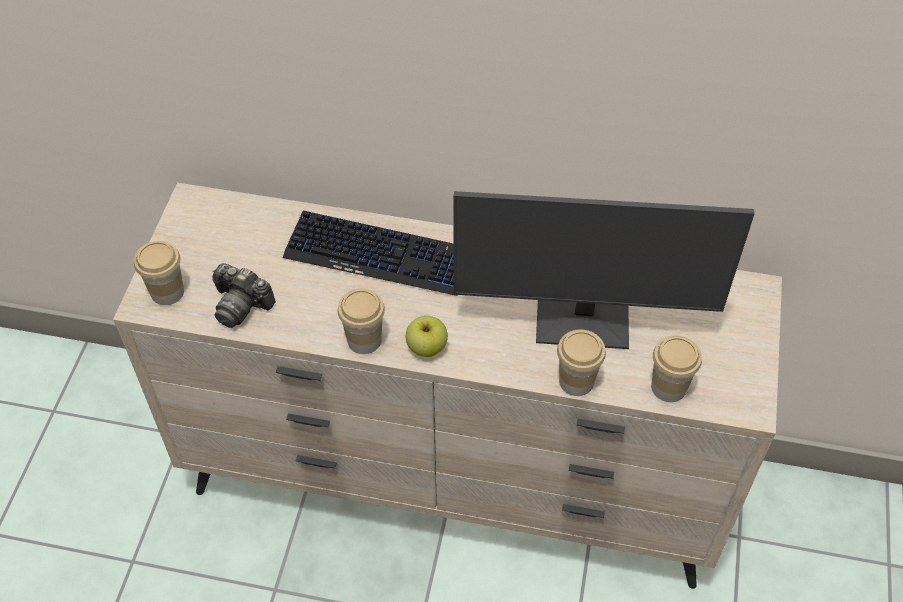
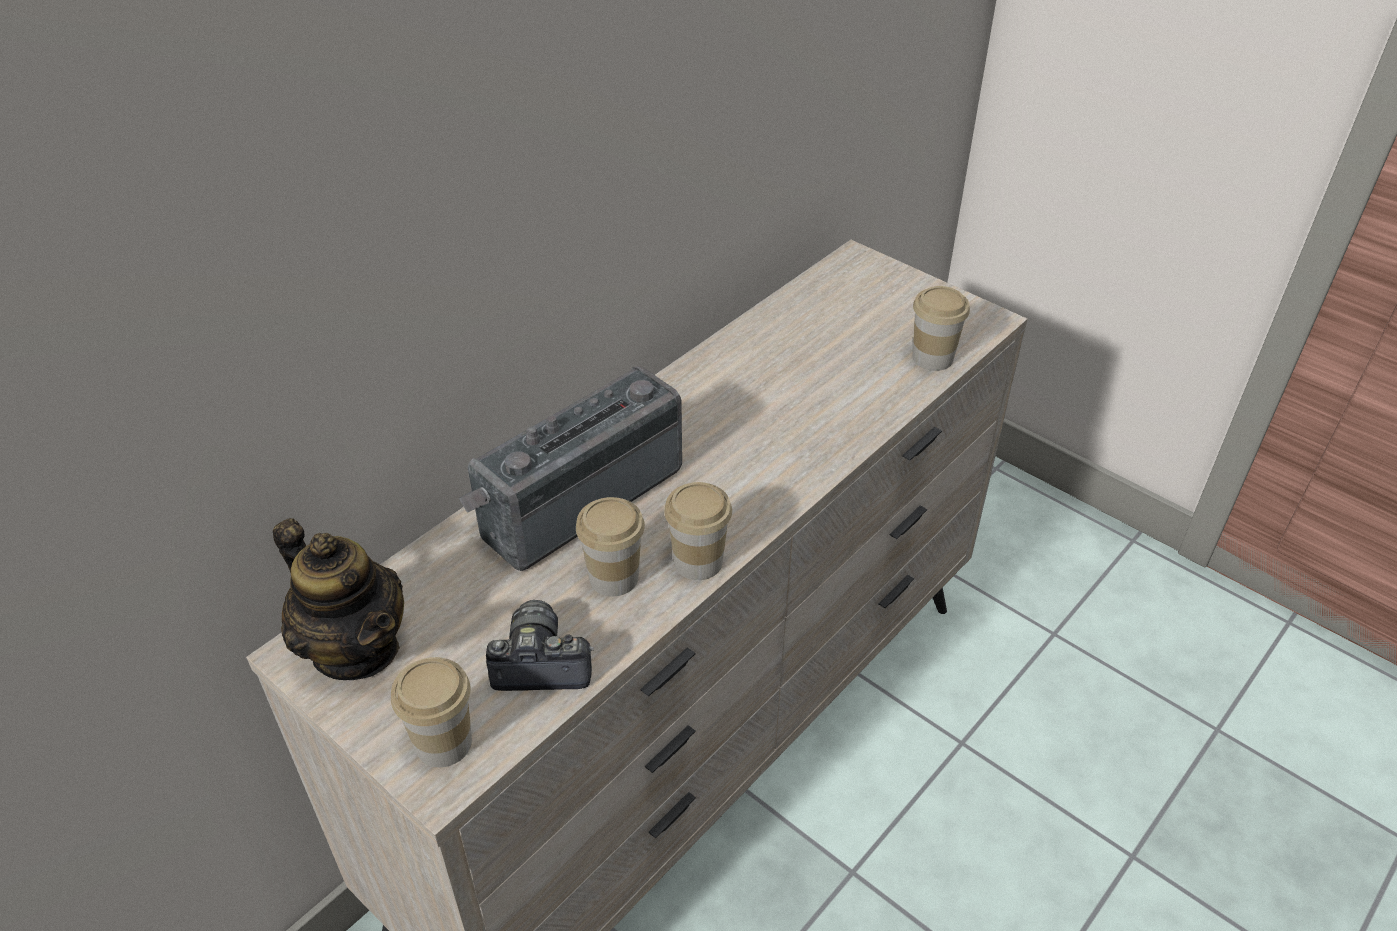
camera: 60 degrees left, 10 degrees down
camera [212,263,276,328] -> camera turned 150 degrees counterclockwise [486,600,594,691]
keyboard [283,211,457,296] -> radio [459,366,682,571]
apple [406,316,448,357] -> none
monitor [453,191,755,349] -> none
cup [557,329,606,396] -> cup moved to [576,497,645,596]
none -> teapot [273,518,404,680]

